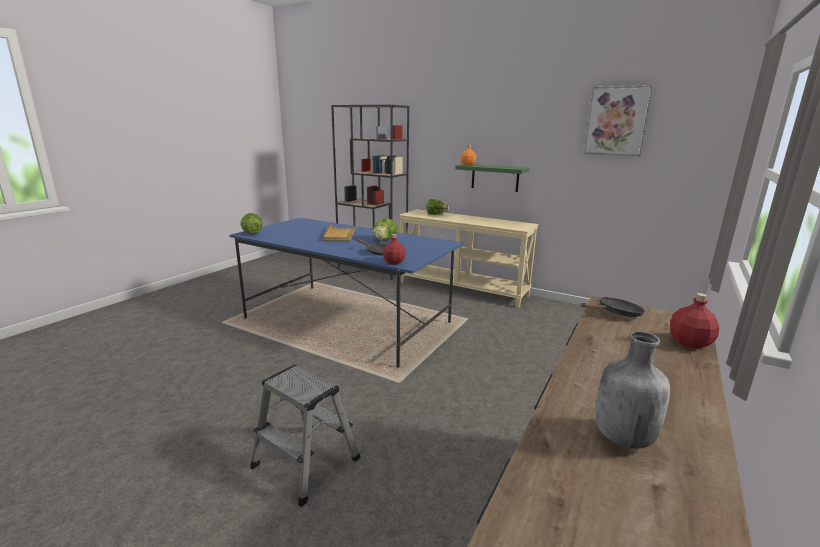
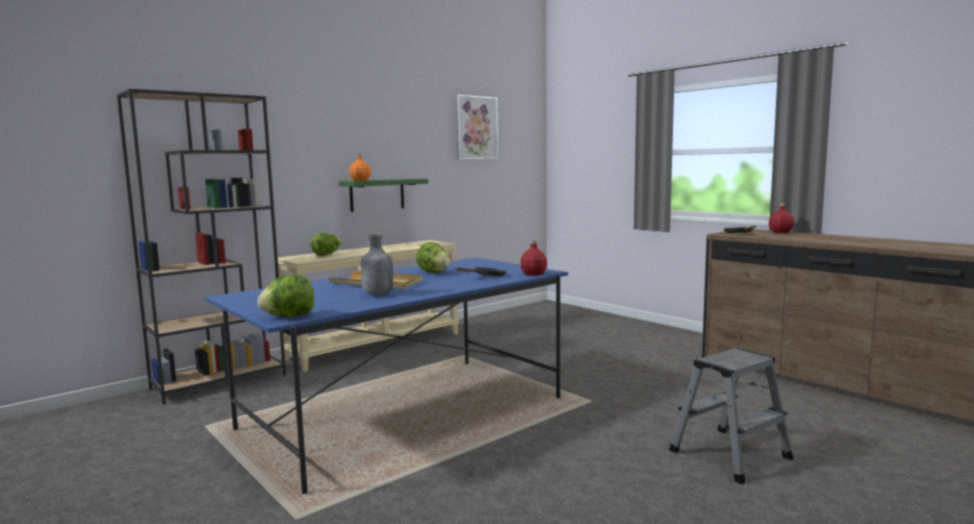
camera: 70 degrees left, 10 degrees down
grey bottle [596,331,670,449] -> grey bottle moved to [361,235,393,295]

